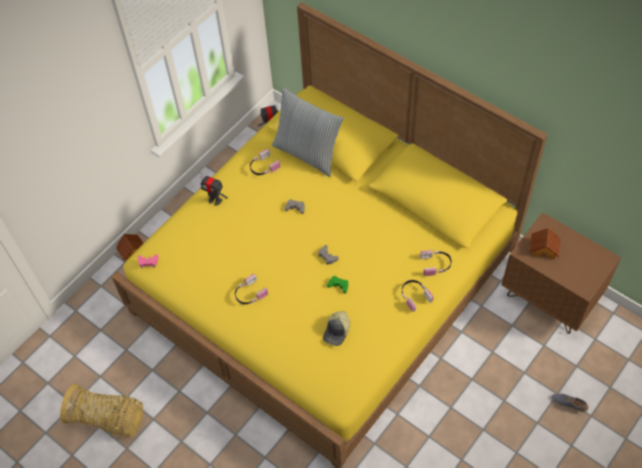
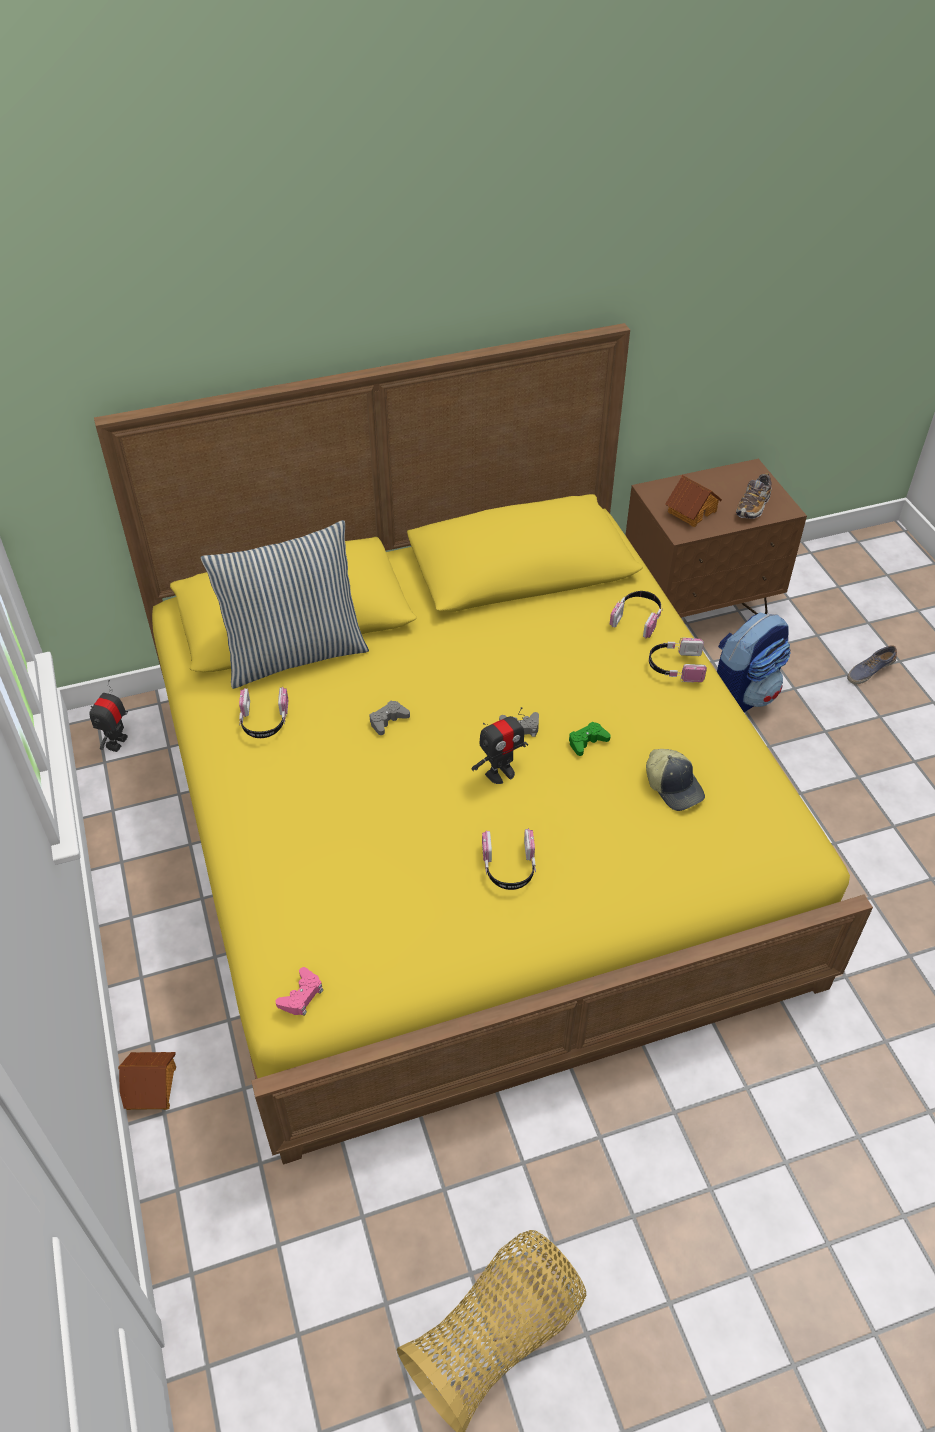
camera: 60 degrees left, 10 degrees down
toy robot [199,172,228,205] -> toy robot moved to [471,707,528,784]
none -> backpack [717,613,791,712]
none -> shoe [736,473,772,519]

